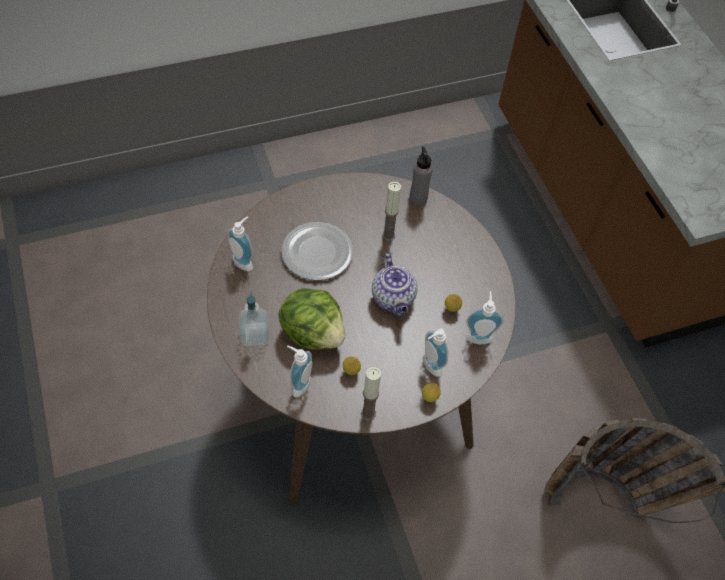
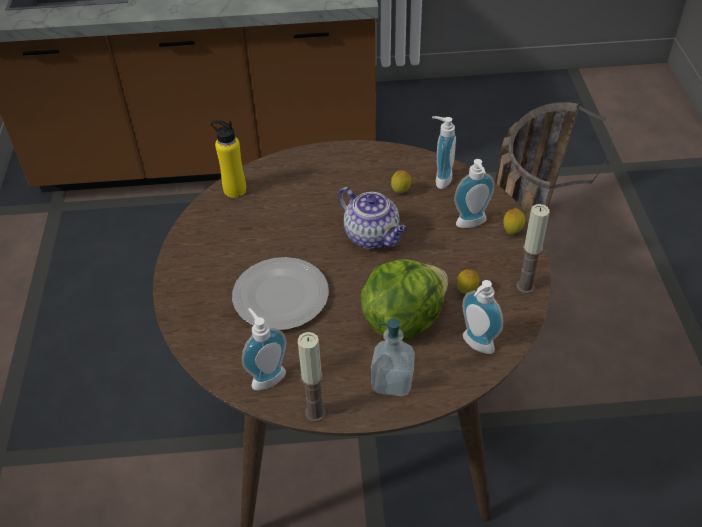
camera: 70 degrees left, 10 degrees down
teapot [372,253,418,316] -> teapot turned 45 degrees clockwise [338,187,407,249]
candle [382,181,401,241] -> candle moved to [298,332,326,422]
grey bottle [409,146,433,206] -> yellow bottle [211,120,246,198]

